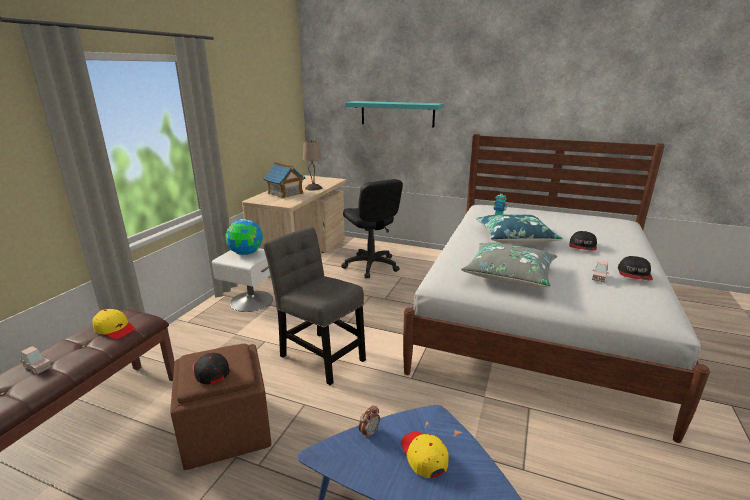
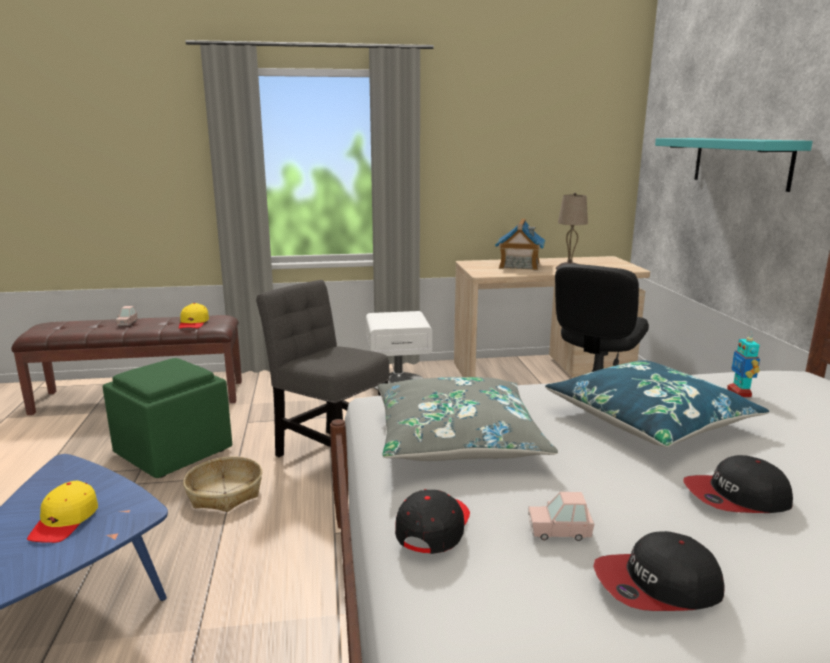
camera: 60 degrees right, 5 degrees down
brown ottoman [170,344,272,470] -> green ottoman [103,358,232,478]
black cap [192,353,230,384] -> black cap moved to [395,489,470,554]
globe [225,219,263,255] -> none
grey chair [263,227,366,385] -> grey chair turned 60 degrees counterclockwise [256,280,389,457]
alarm clock [358,406,380,439] -> none
yellow cap [401,432,449,478] -> yellow cap turned 150 degrees clockwise [27,481,98,543]
none -> basket [183,457,262,512]

